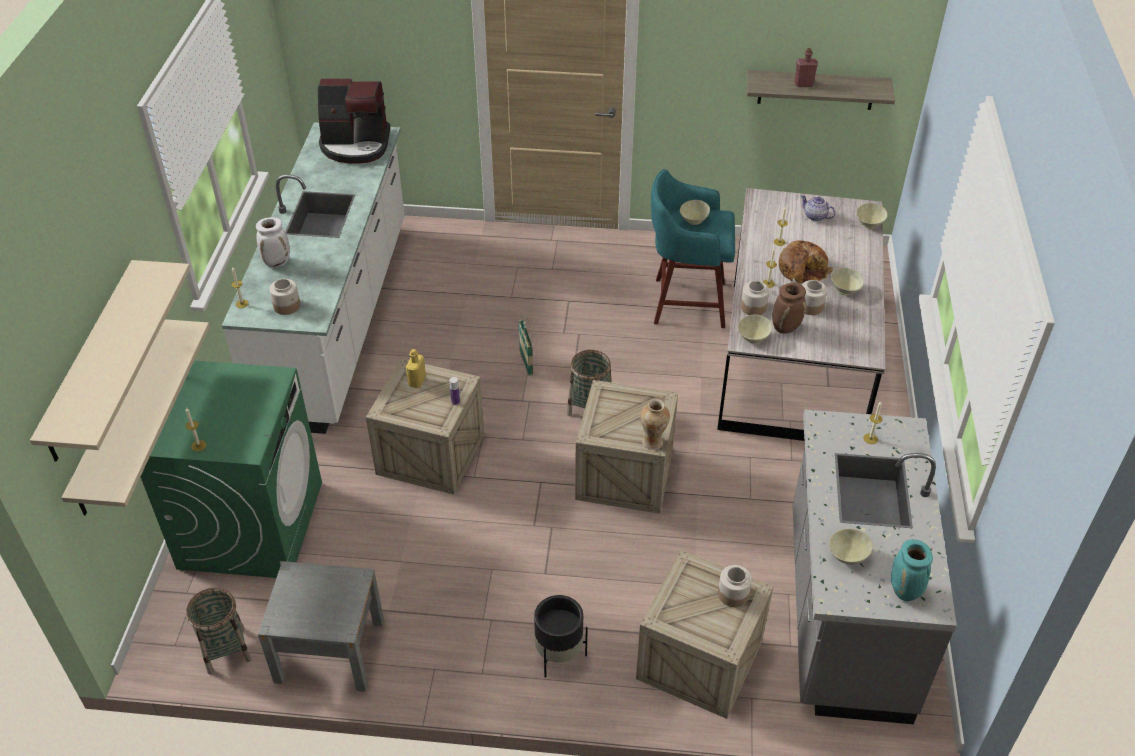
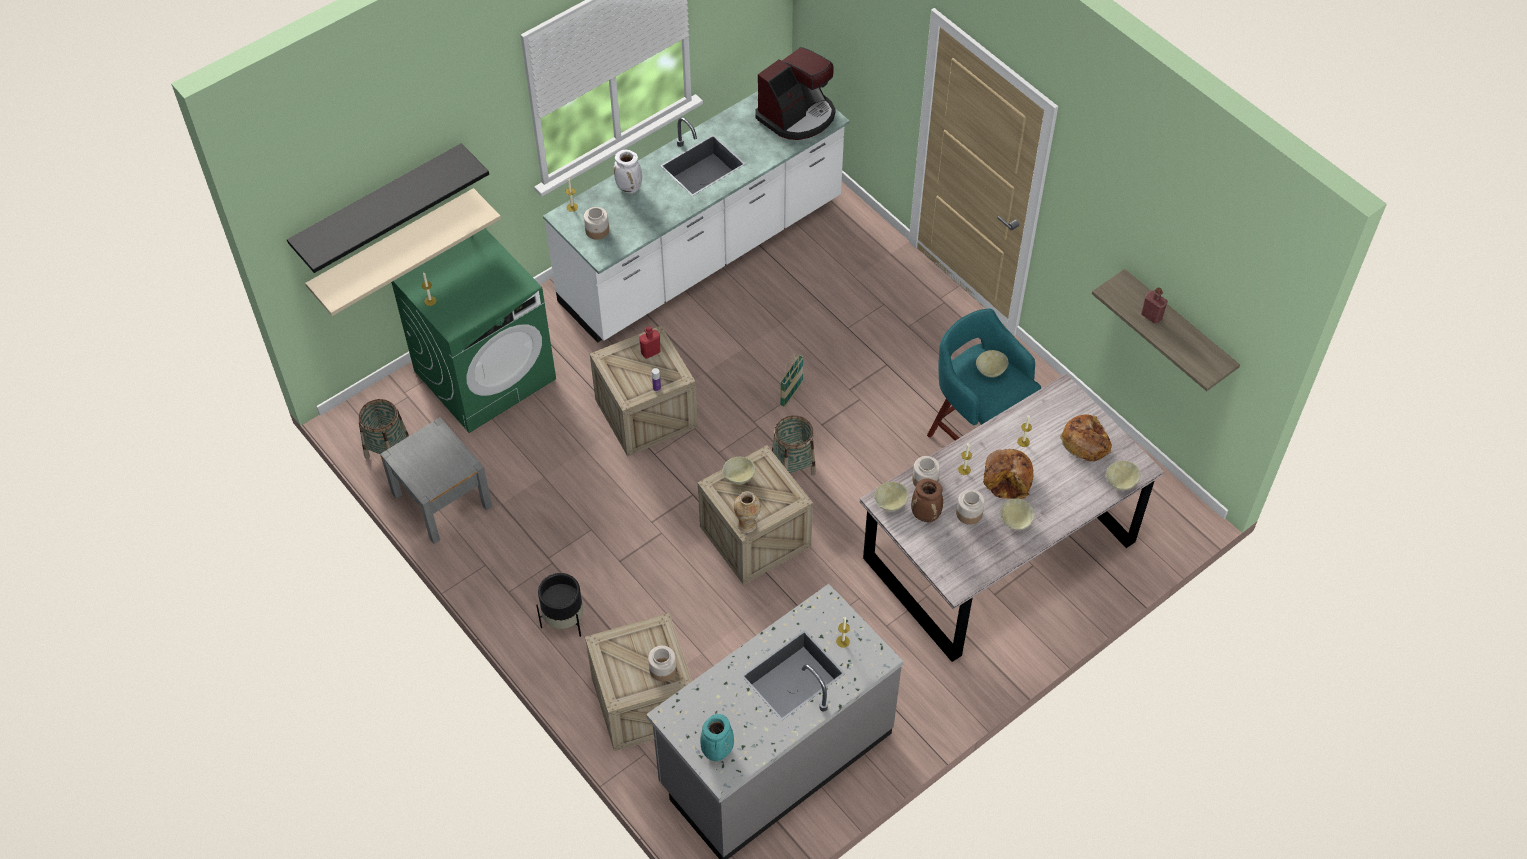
camera: 45 degrees right, 10 degrees up
beige shelf [30,260,191,462] -> black shelf [287,144,489,273]
coffee machine [318,79,391,164] -> coffee machine turned 90 degrees counterclockwise [756,47,835,140]
yellow bottle [406,349,426,388] -> red bottle [639,326,661,359]
teapot [800,195,836,221] -> bread [1060,414,1112,461]
beige bowl [829,529,873,565] -> beige bowl moved to [723,457,755,485]

